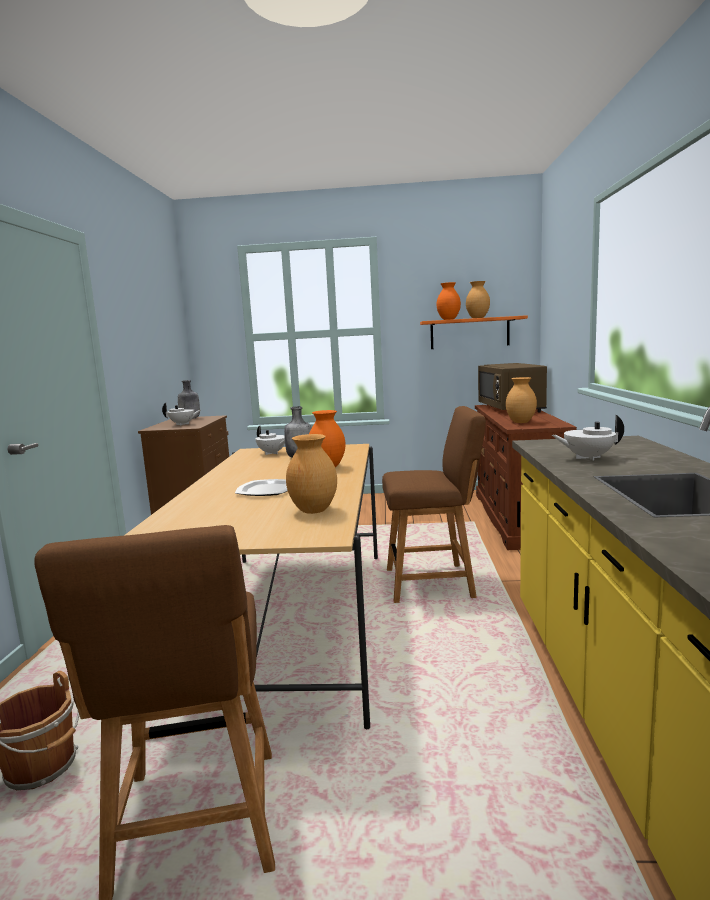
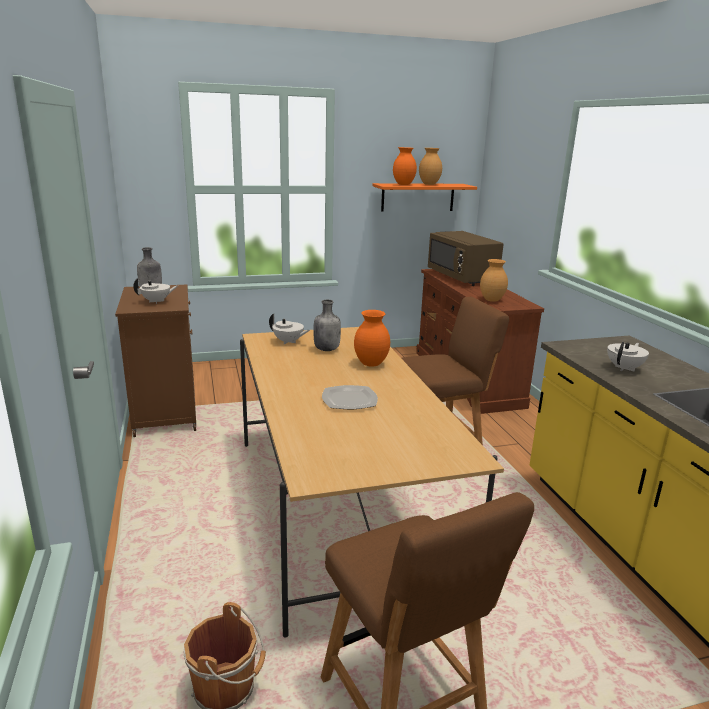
camera: 20 degrees left, 10 degrees up
brown vase [286,434,337,514] -> none
white teapot [552,415,624,461] -> white teapot turned 150 degrees clockwise [607,342,649,372]

